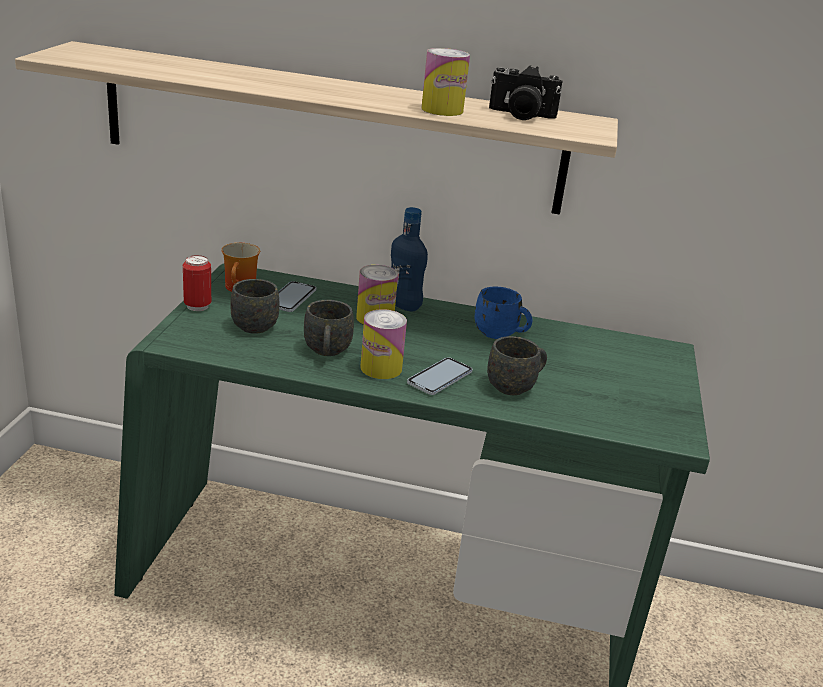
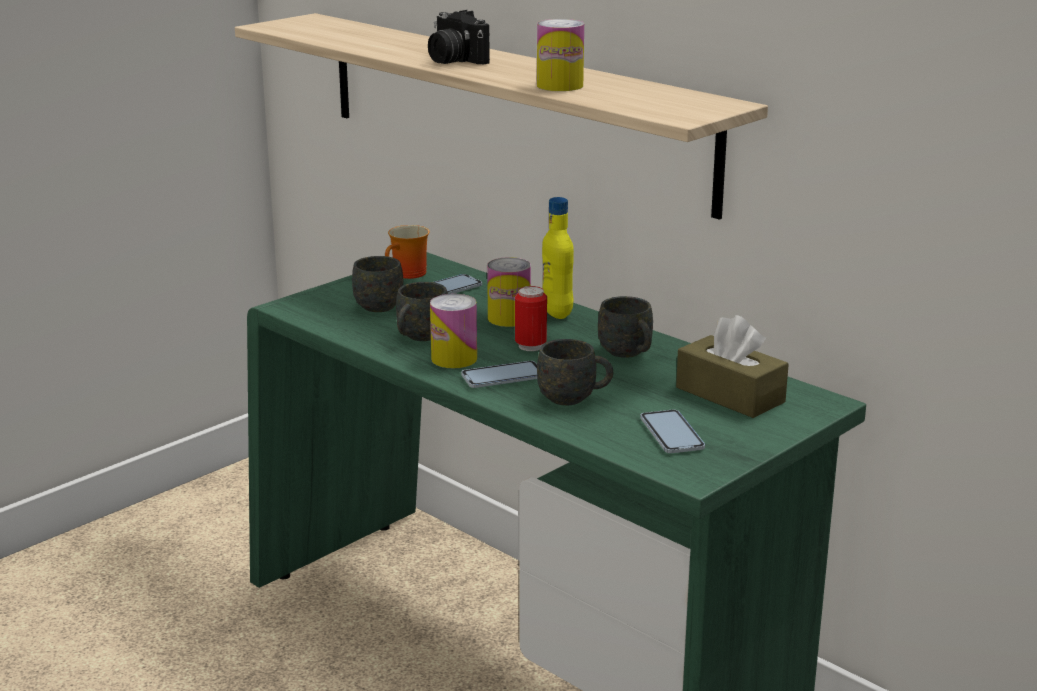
camera: 35 degrees right, 5 degrees down
can [183,255,211,311] -> can moved to [515,286,547,351]
blue bottle [391,207,428,311] -> yellow bottle [542,197,574,319]
blue mug [474,287,532,339] -> grey mug [598,296,653,358]
camera [489,65,562,120] -> camera moved to [428,10,490,64]
none -> phone [640,410,705,453]
none -> brown tissue box [676,315,789,418]

